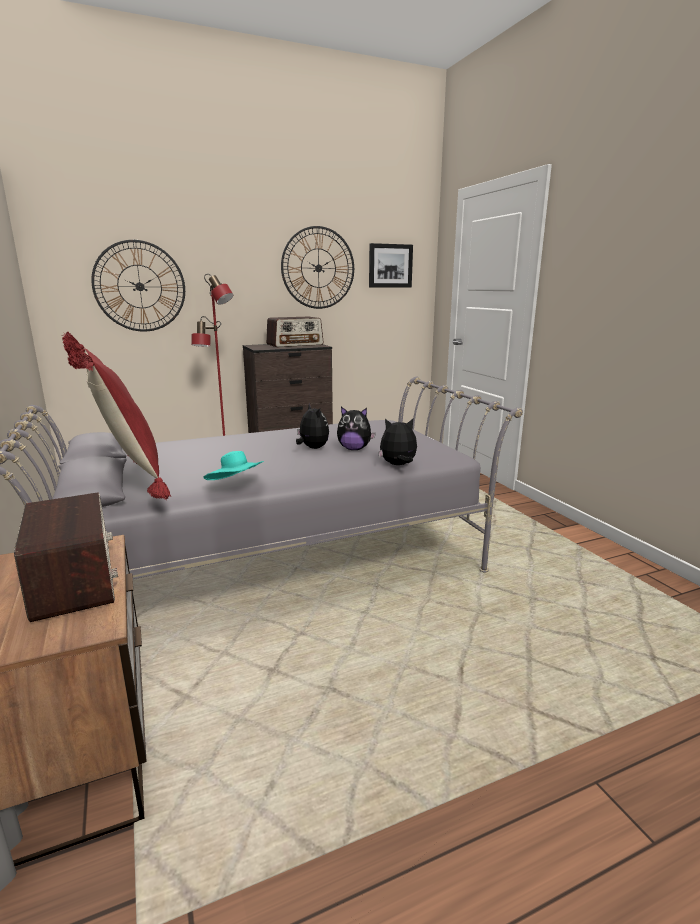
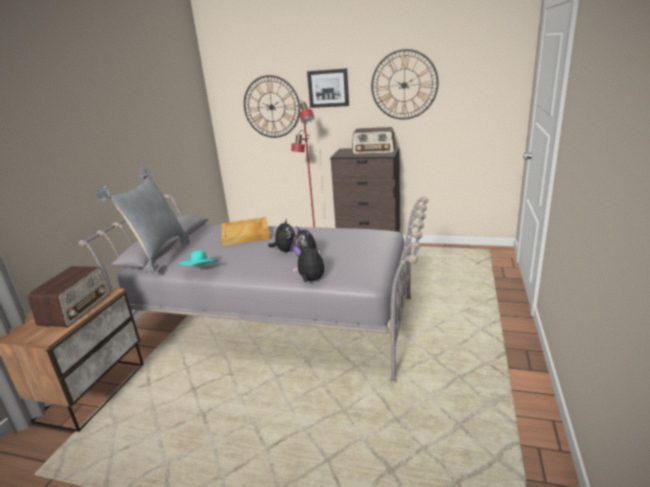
camera: 40 degrees right, 5 degrees up
red pillow [62,332,171,500] -> grey pillow [96,167,190,274]
picture [369,243,413,287] -> picture moved to [307,68,349,108]
none -> beige tray [221,217,271,246]

